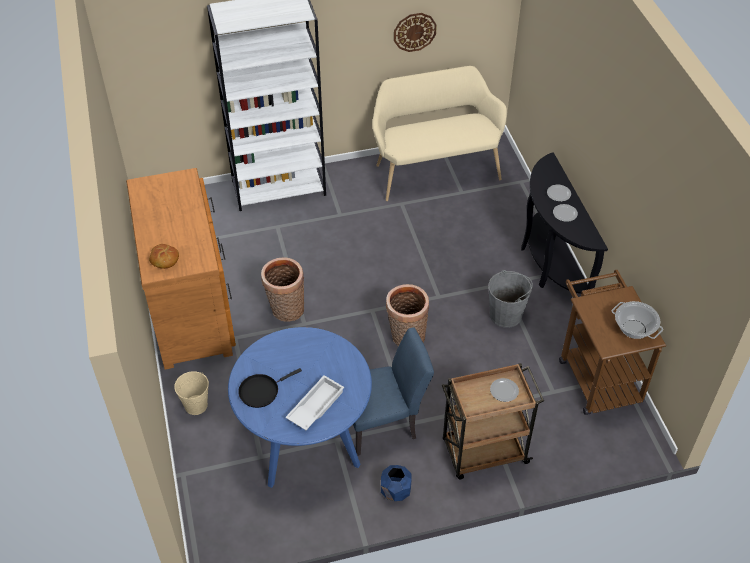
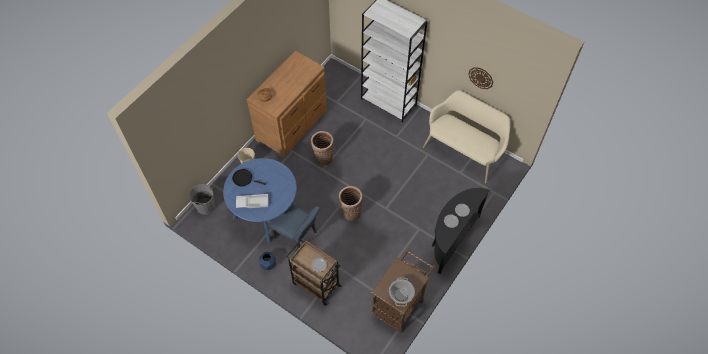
camera: 50 degrees right, 10 degrees up
grey bucket [488,270,533,328] -> grey bucket moved to [189,184,215,215]

